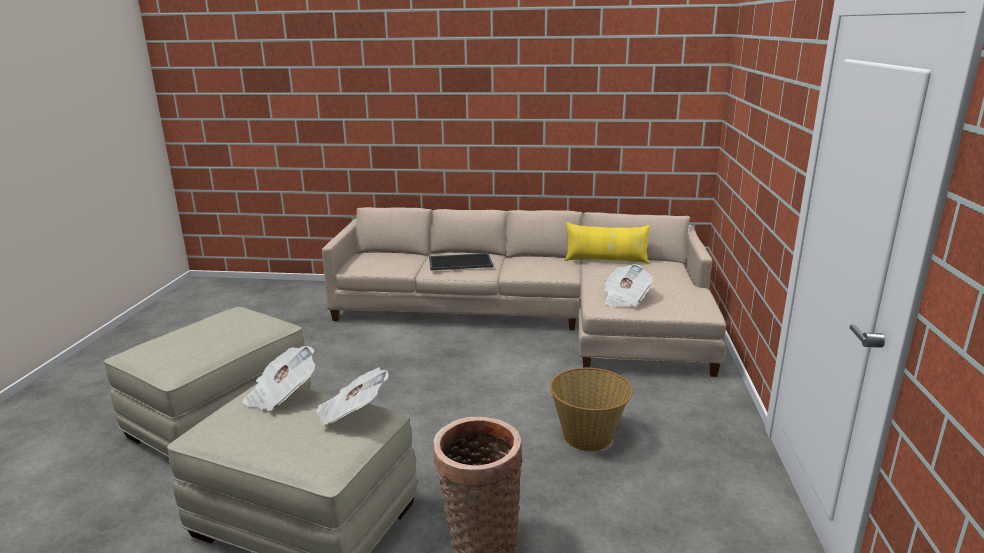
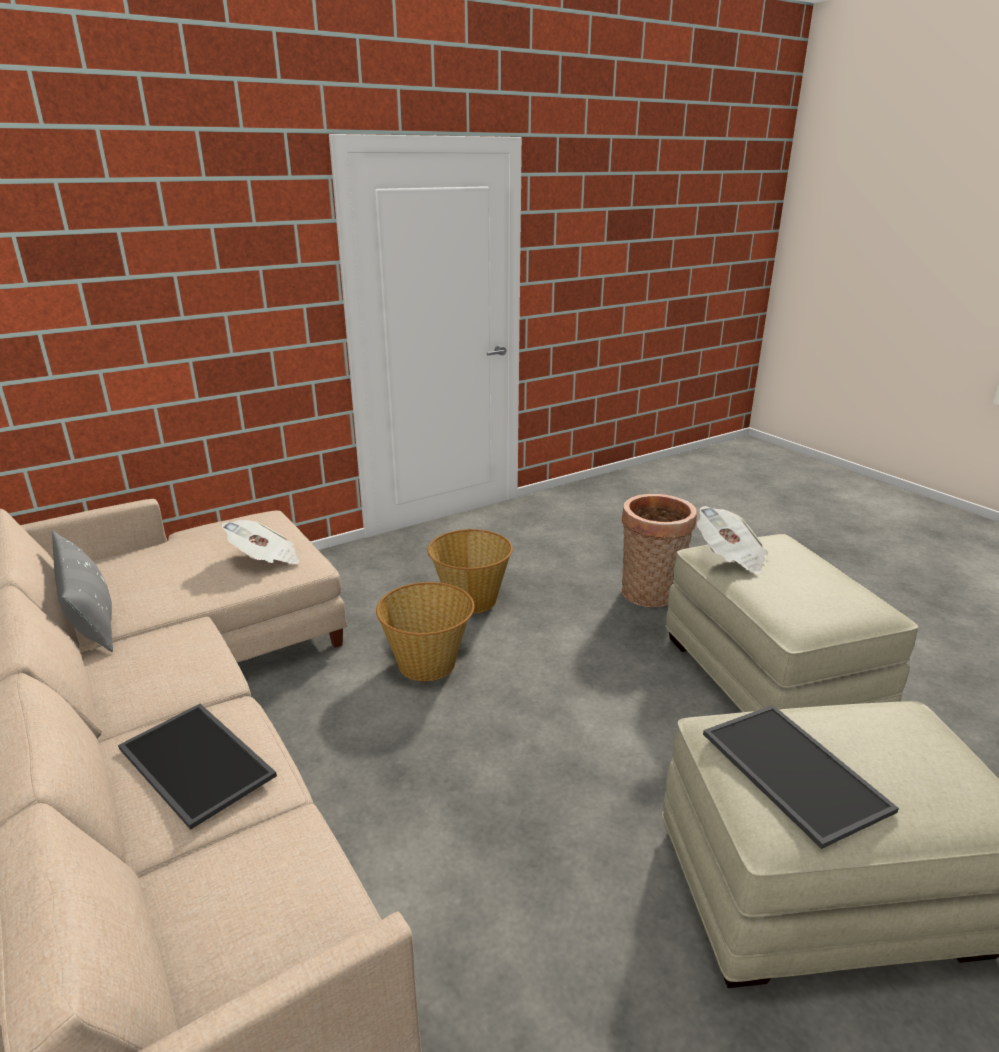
camera: 130 degrees left, 5 degrees up
newspaper [243,346,315,411] -> none
yellow pillow [564,222,650,264] -> grey pillow [52,531,113,652]
none -> basket [376,582,474,681]
none -> tray [703,705,899,849]

